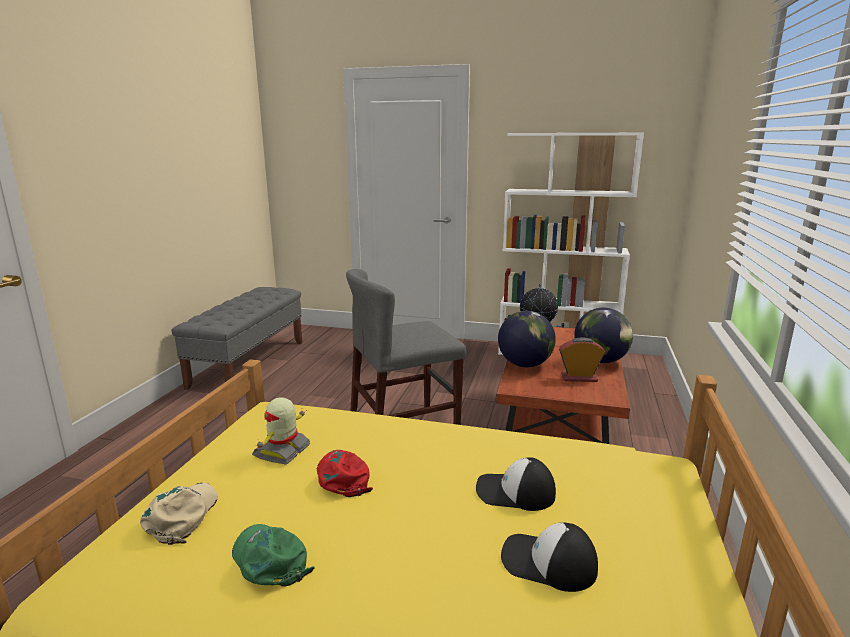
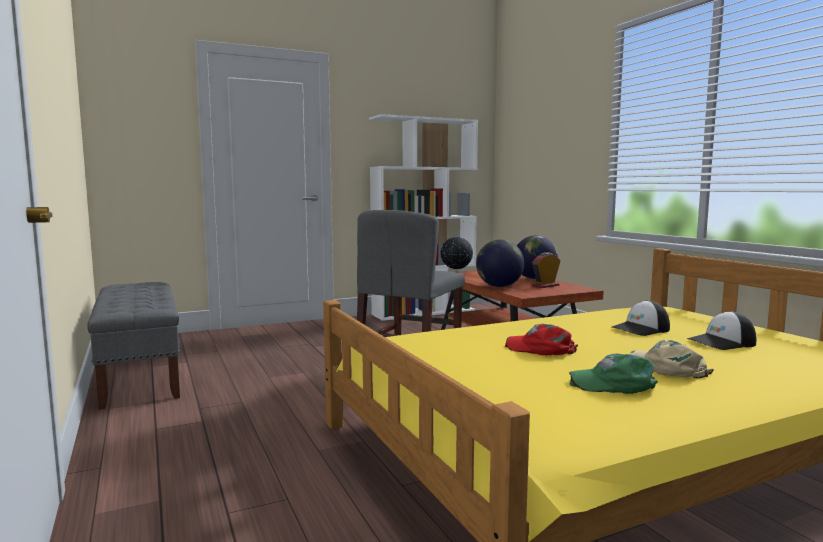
camera: 40 degrees left, 10 degrees down
beige cap [140,483,217,545] -> beige cap moved to [630,340,714,378]
toy robot [252,397,310,465] -> none

